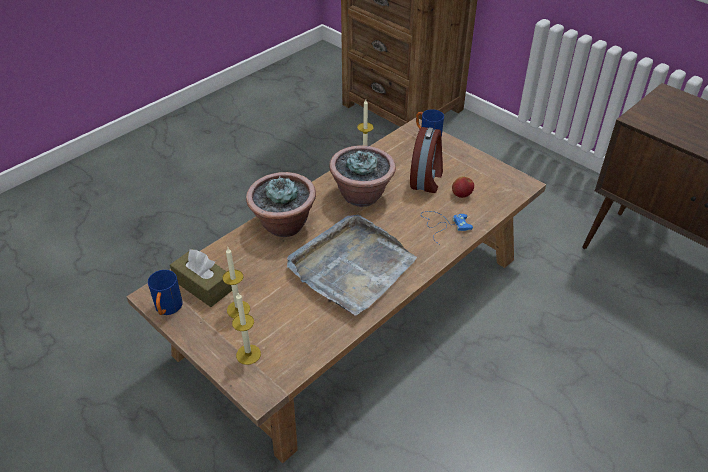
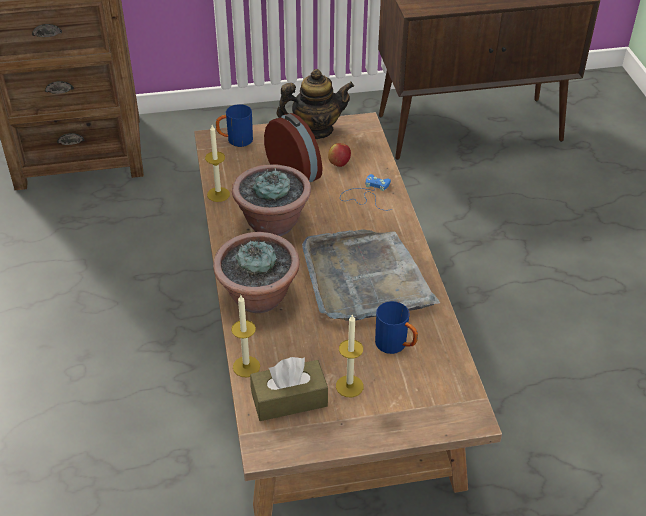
camera: 55 degrees left, 0 degrees up
blue mug [148,270,183,315] -> blue mug moved to [375,301,418,354]
candle [232,293,261,365] -> candle moved to [231,295,260,377]
none -> teapot [277,69,354,139]

